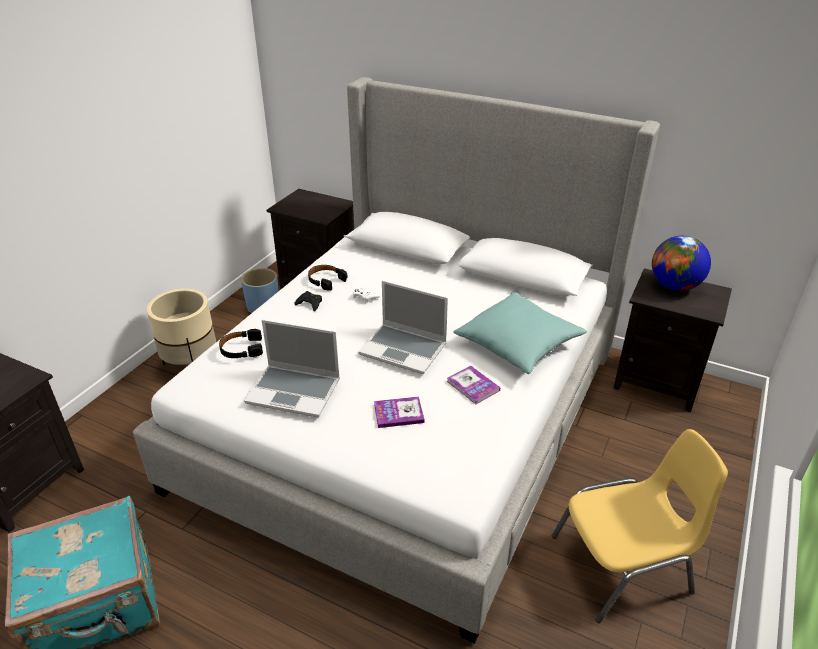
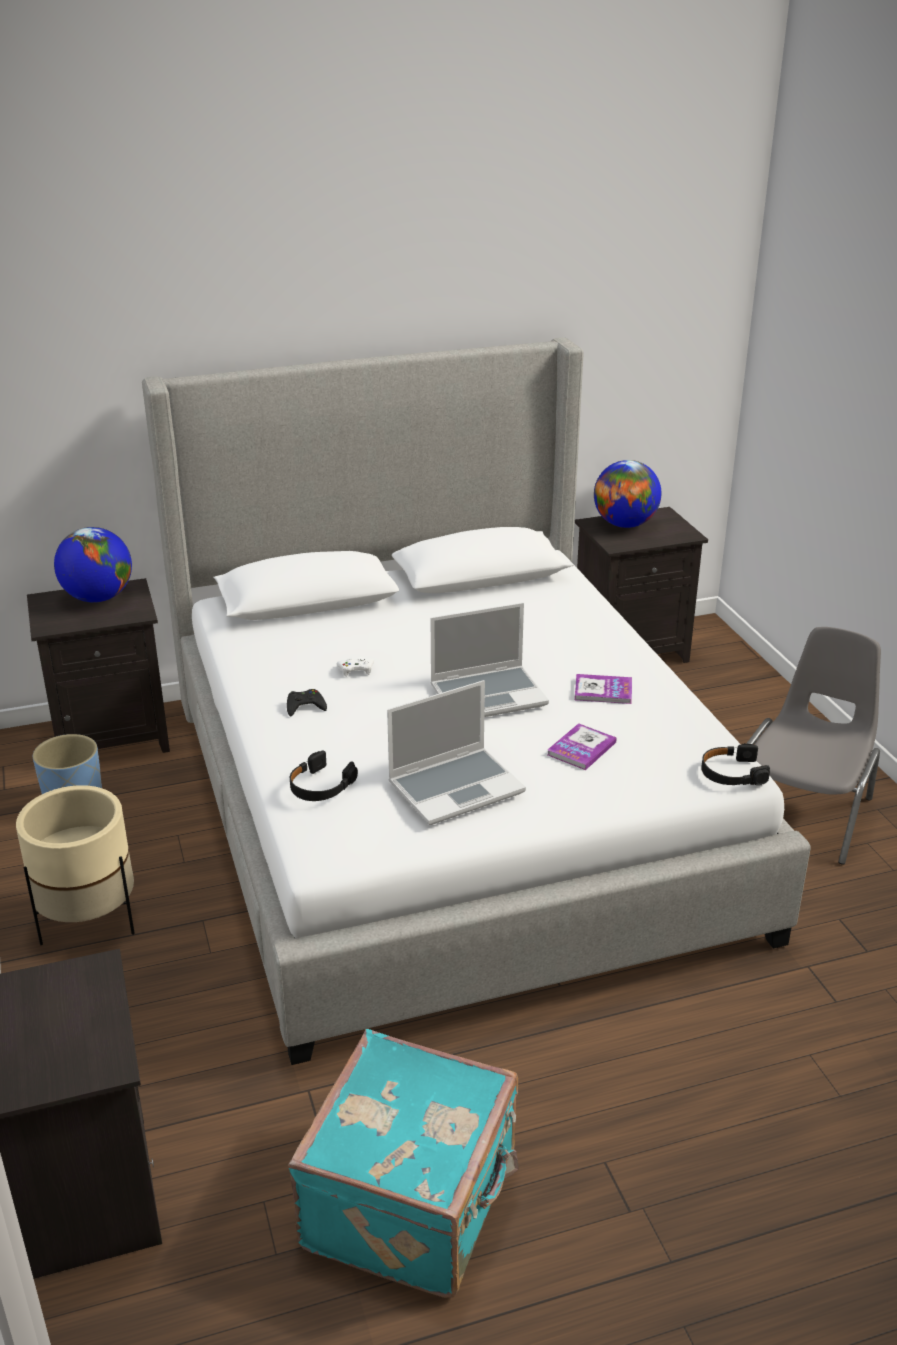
camera: 45 degrees left, 5 degrees down
black headphones [308,265,348,291] -> black headphones moved to [701,743,770,785]
turquoise pillow [453,292,587,374] -> none
yellow chair [552,429,728,623] -> grey chair [747,627,881,865]
none -> globe [54,527,132,603]

